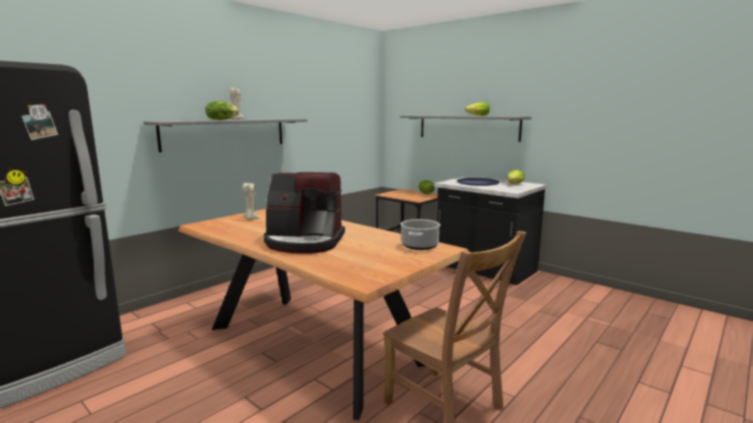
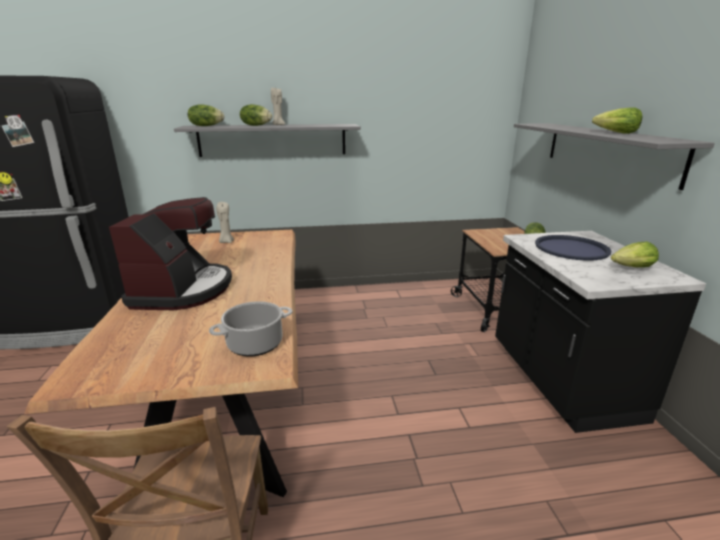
camera: 40 degrees right, 10 degrees up
coffee machine [264,172,345,254] -> coffee machine turned 135 degrees counterclockwise [109,197,232,310]
none -> lettuce [188,104,224,126]

